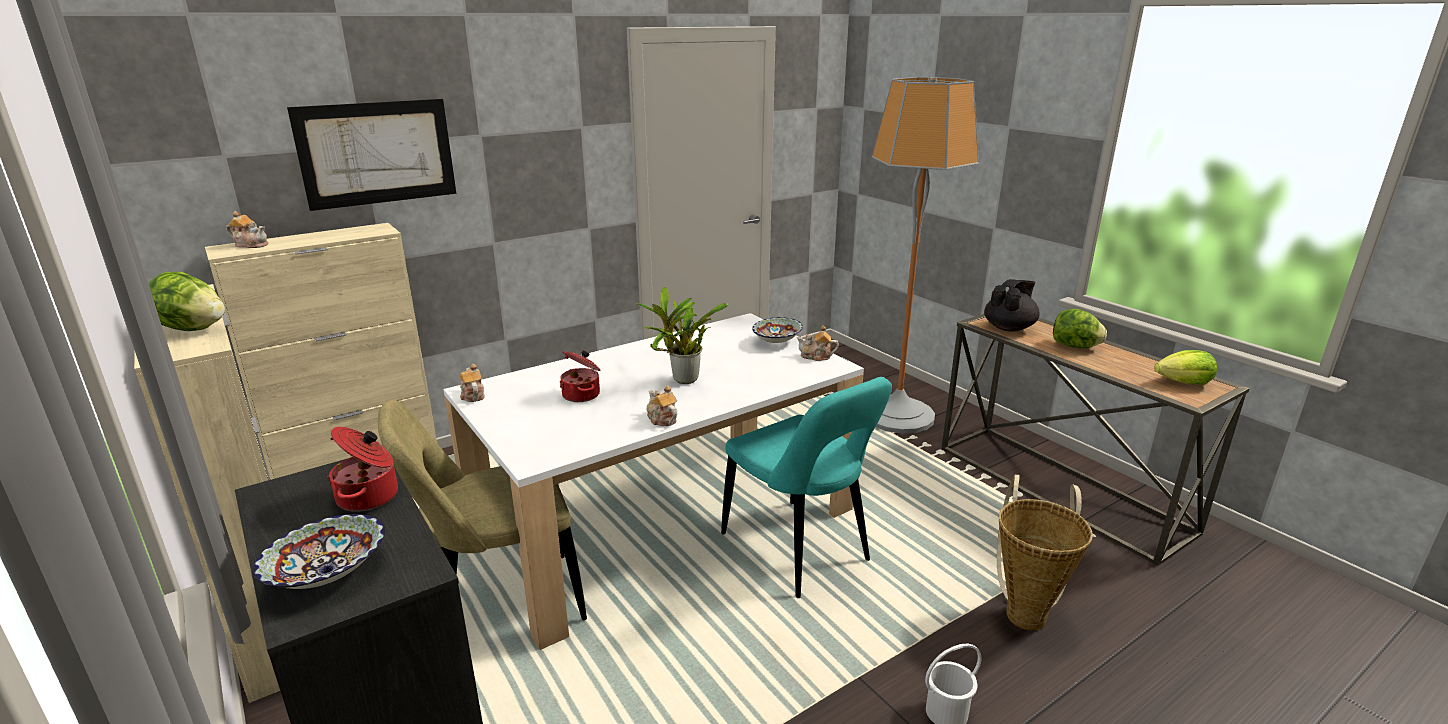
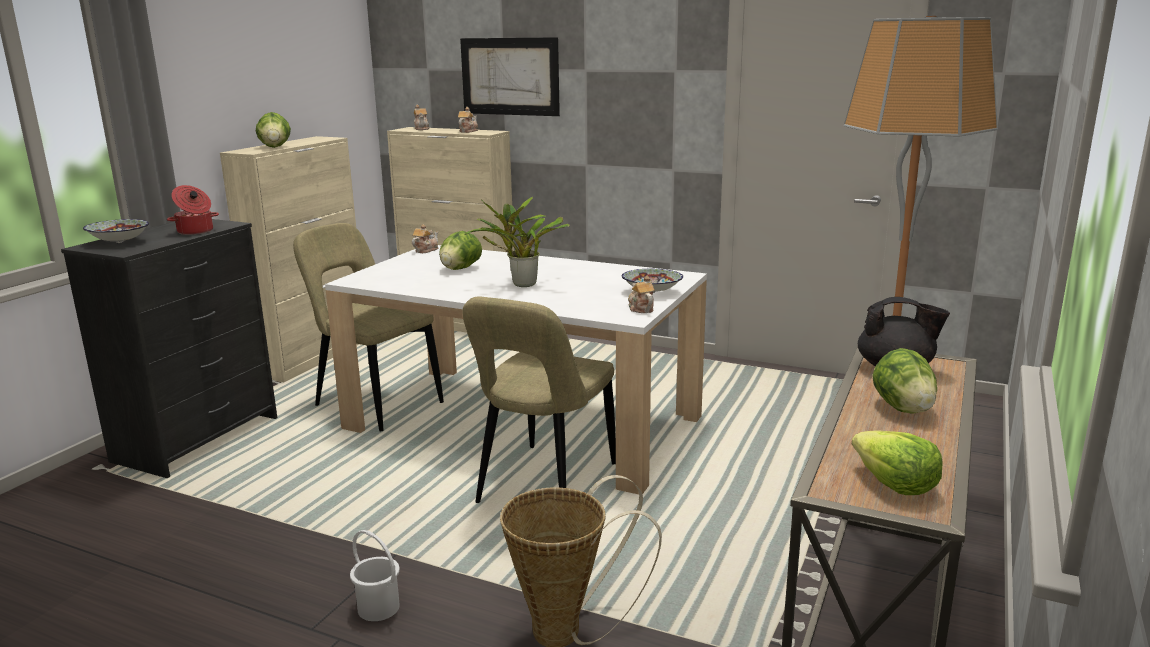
camera: 60 degrees right, 5 degrees down
cooking pot [560,350,601,402] -> lettuce [439,231,482,270]
teapot [646,385,677,426] -> teapot moved to [458,107,478,133]
turquoise chair [721,377,892,598] -> beige chair [463,297,616,503]

